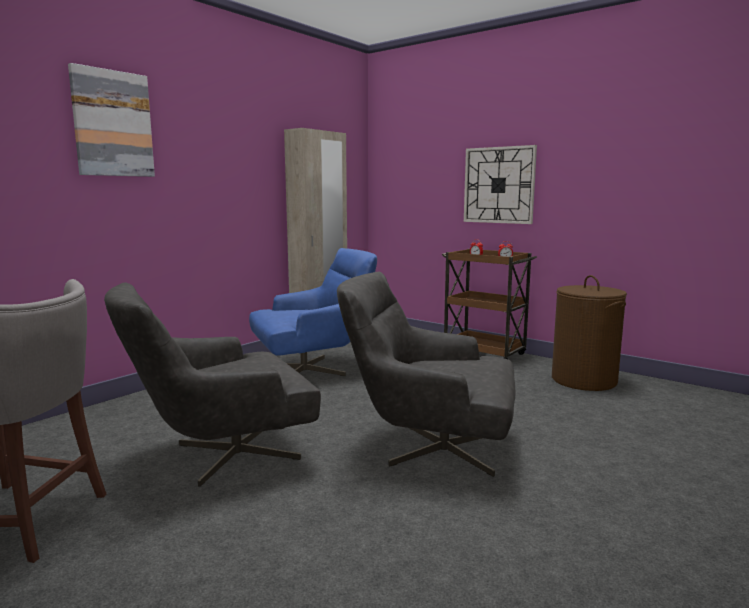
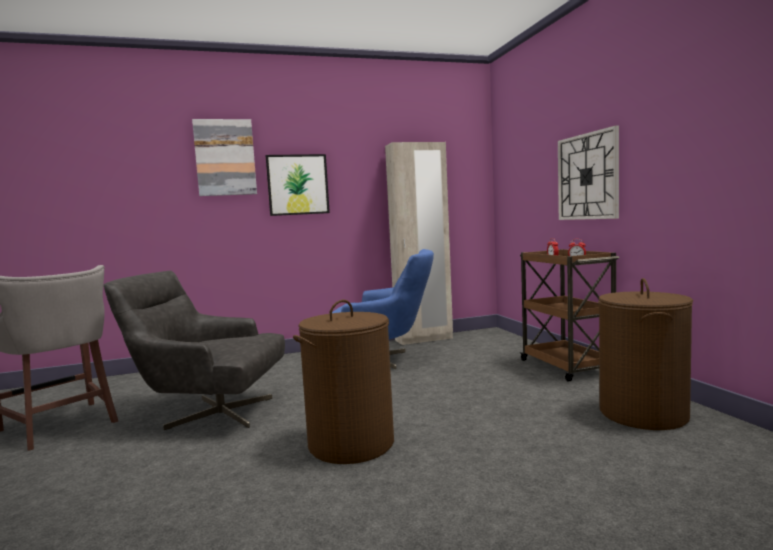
camera: 35 degrees right, 5 degrees down
grey armchair [337,272,515,477] -> brown laundry basket [293,300,394,464]
none -> picture [266,154,330,216]

